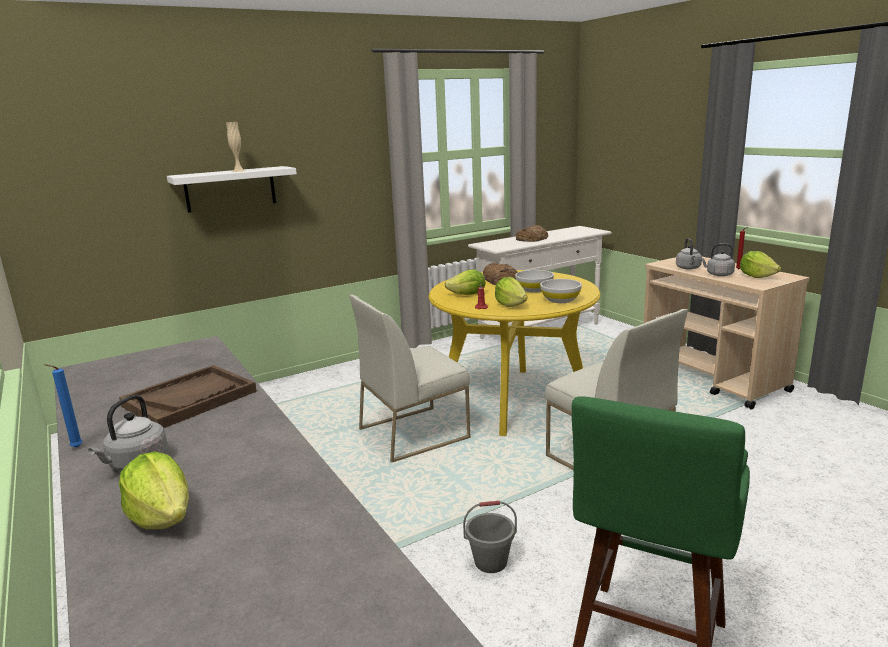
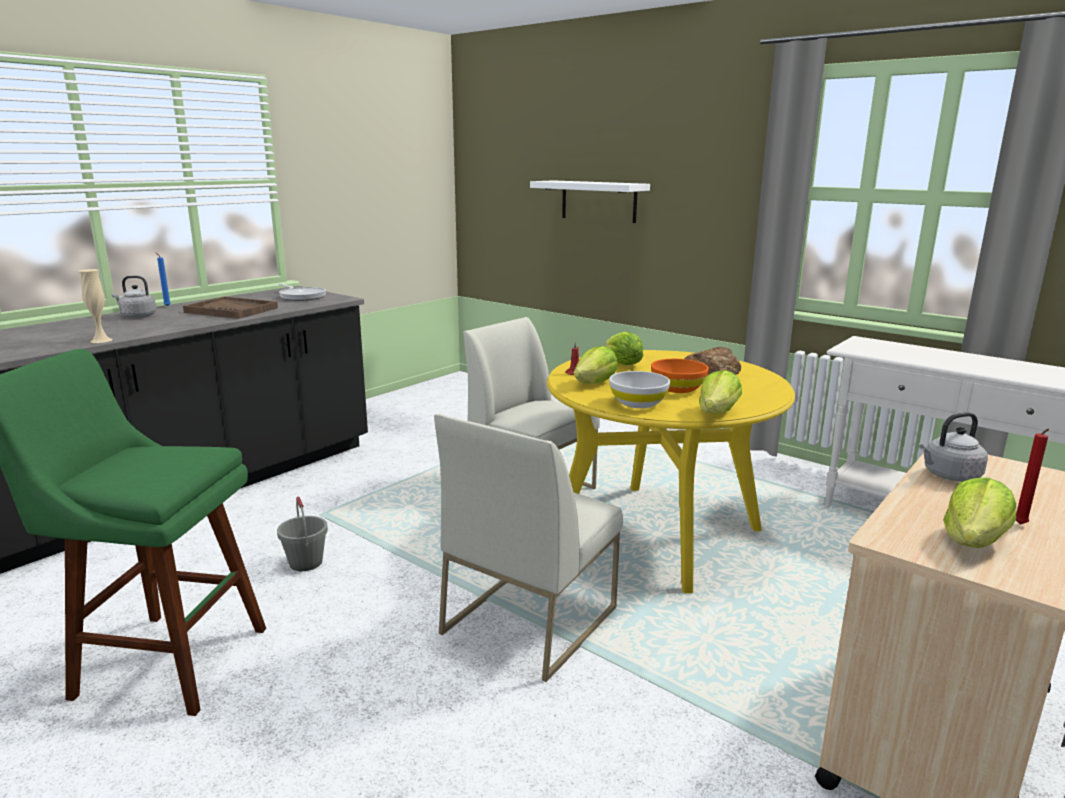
camera: 70 degrees right, 0 degrees up
lettuce [119,451,189,529] -> lettuce moved to [699,370,742,414]
beige vase [226,122,245,172] -> beige vase moved to [78,269,113,343]
white bowl [515,270,554,293] -> orange bowl [651,359,709,393]
bread [516,225,548,242] -> none
grey kettle [700,244,735,276] -> none
none -> frying pan [279,284,326,301]

